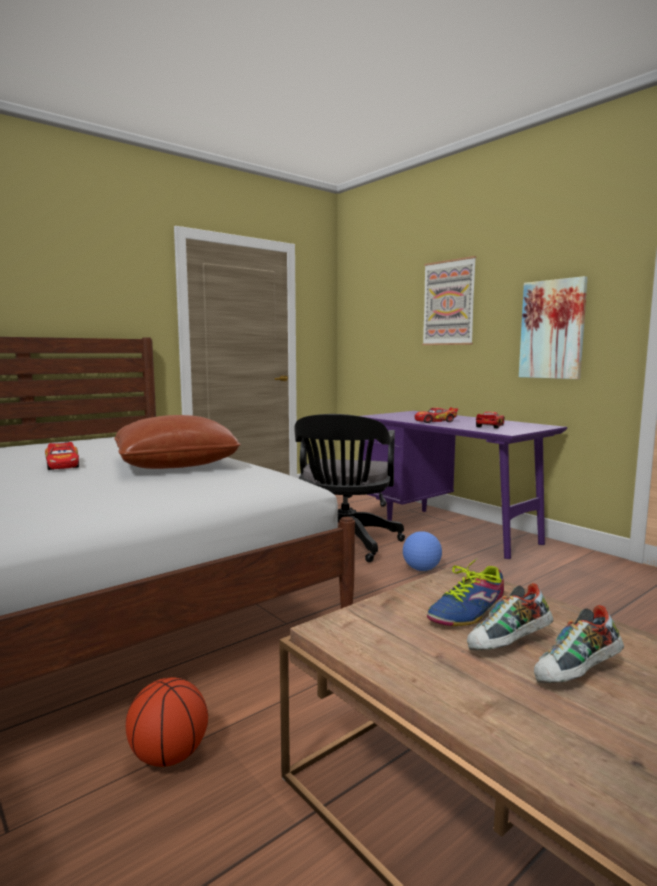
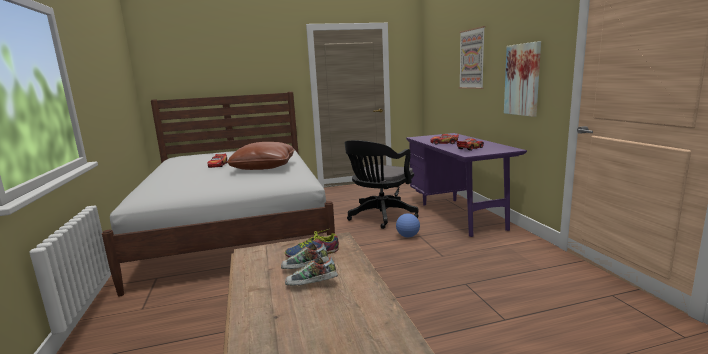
camera: 25 degrees right, 5 degrees up
basketball [126,677,208,767] -> none

